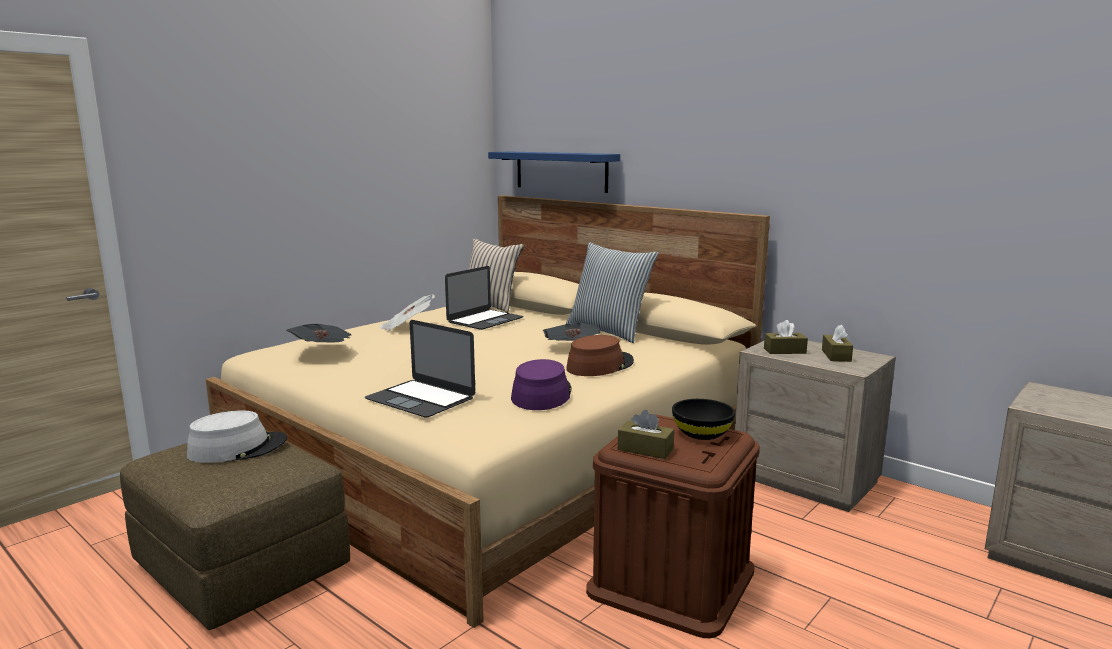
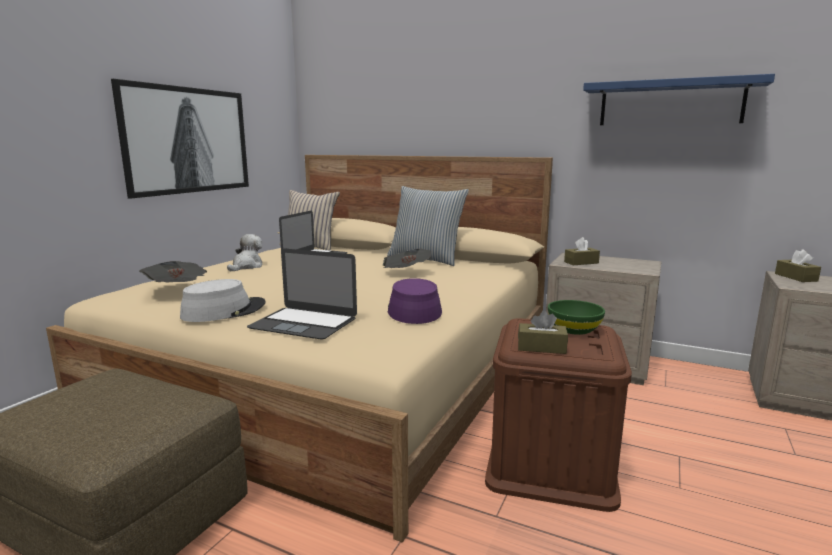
camera: 15 degrees left, 0 degrees up
grey hat [187,411,287,463] -> grey hat moved to [180,279,266,322]
newspaper [379,295,435,331] -> plush toy [227,234,263,272]
blue shelf [488,152,620,193] -> blue shelf moved to [583,74,775,125]
brown hat [566,335,634,376] -> none
black bowl [672,399,735,440] -> green bowl [548,300,605,335]
brown tissue box [822,325,853,362] -> brown tissue box moved to [775,249,821,282]
none -> picture [111,79,249,199]

